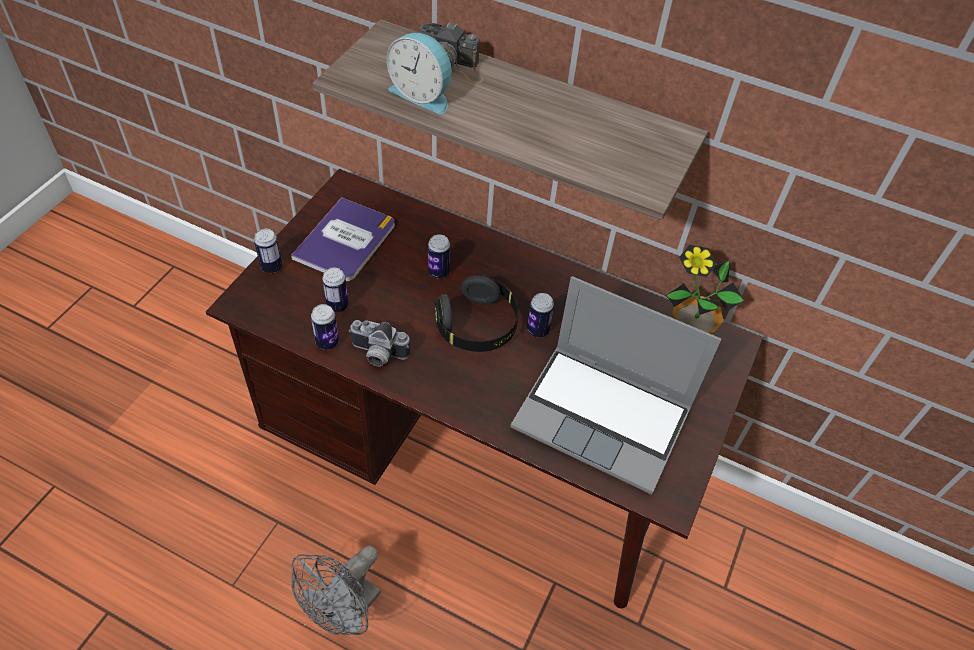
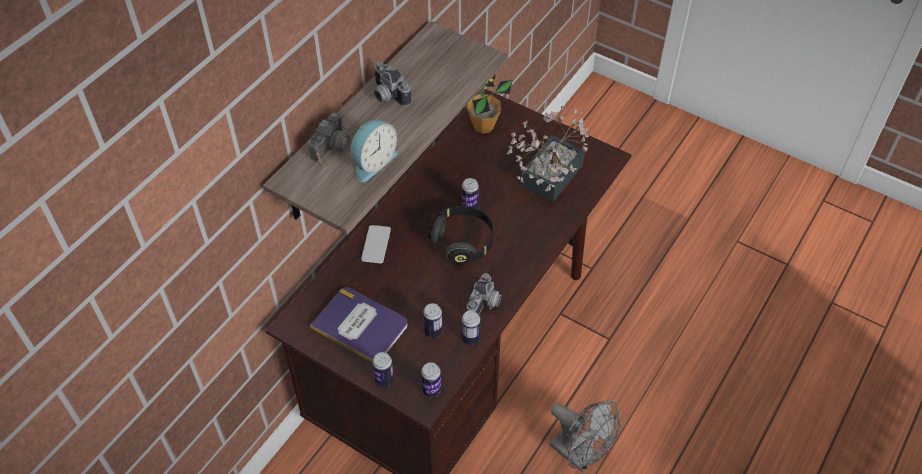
camera: 80 degrees left, 0 degrees up
can [428,234,450,279] -> can moved to [421,362,441,397]
laptop [510,276,721,495] -> potted plant [507,106,589,202]
none -> phone [361,225,391,264]
none -> camera [374,62,411,107]

